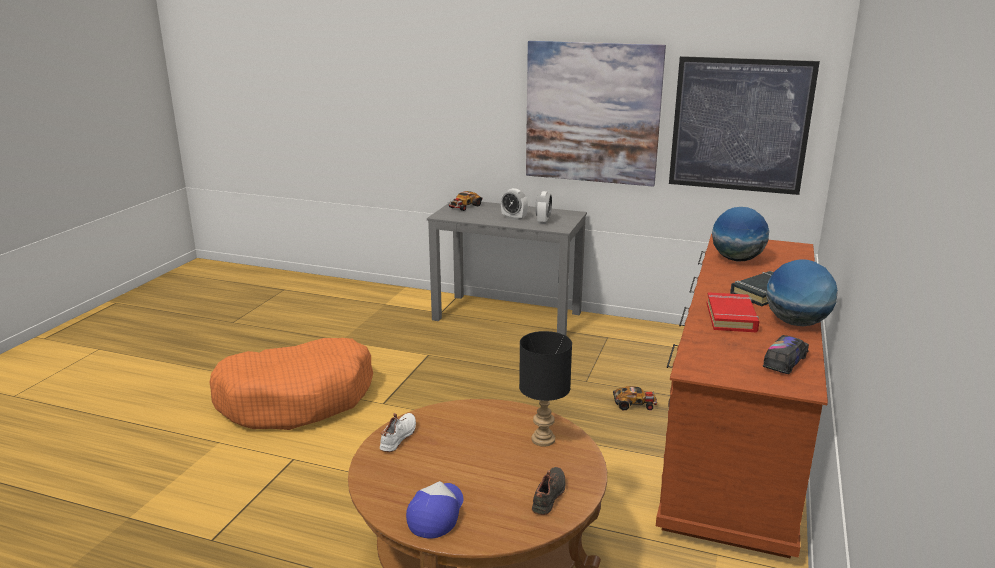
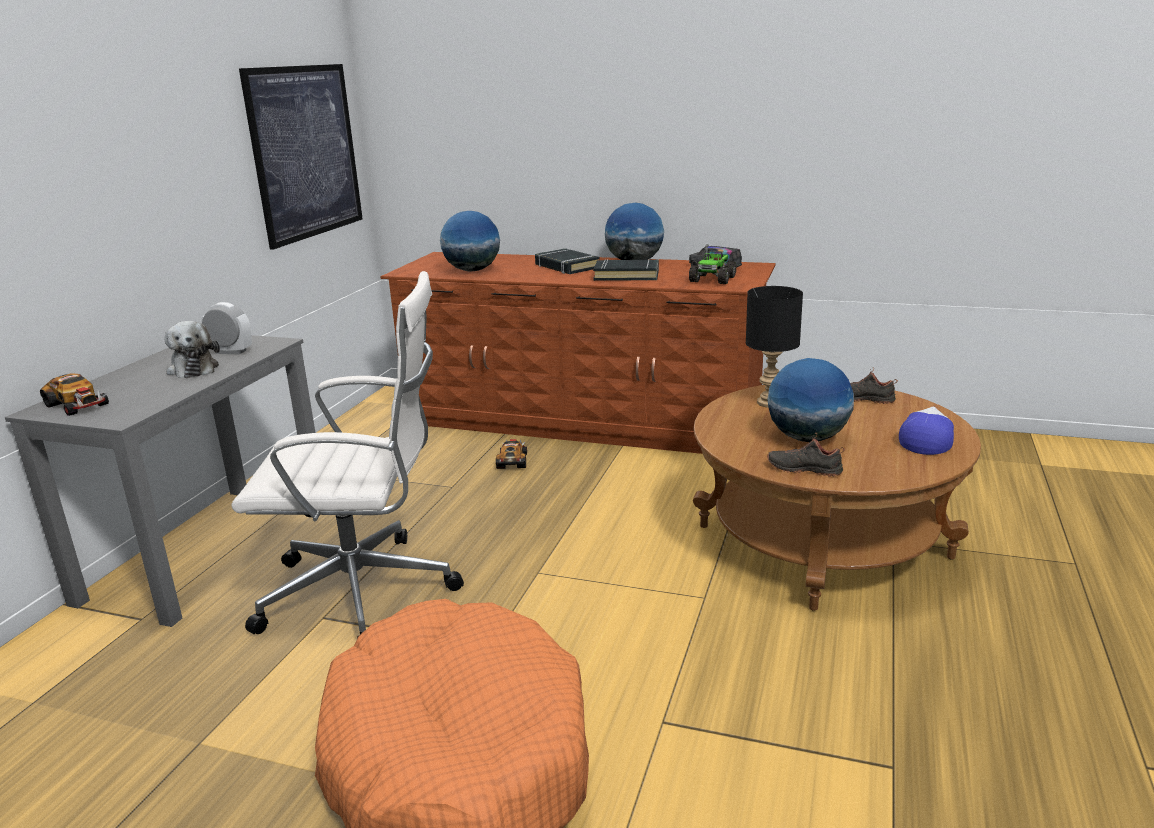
camera: 90 degrees left, 0 degrees up
white shoe [380,413,416,452] -> black shoe [767,433,845,477]
cap [406,481,463,539] -> cap turned 105 degrees clockwise [899,407,954,455]
alarm clock [501,188,528,220] -> plush toy [164,321,220,378]
picture [526,41,666,187] -> none
red book [707,292,759,332] -> black book [593,259,659,281]
none -> white office chair [231,271,464,638]
none -> toy truck [689,244,736,284]
none -> globe [768,358,854,442]

